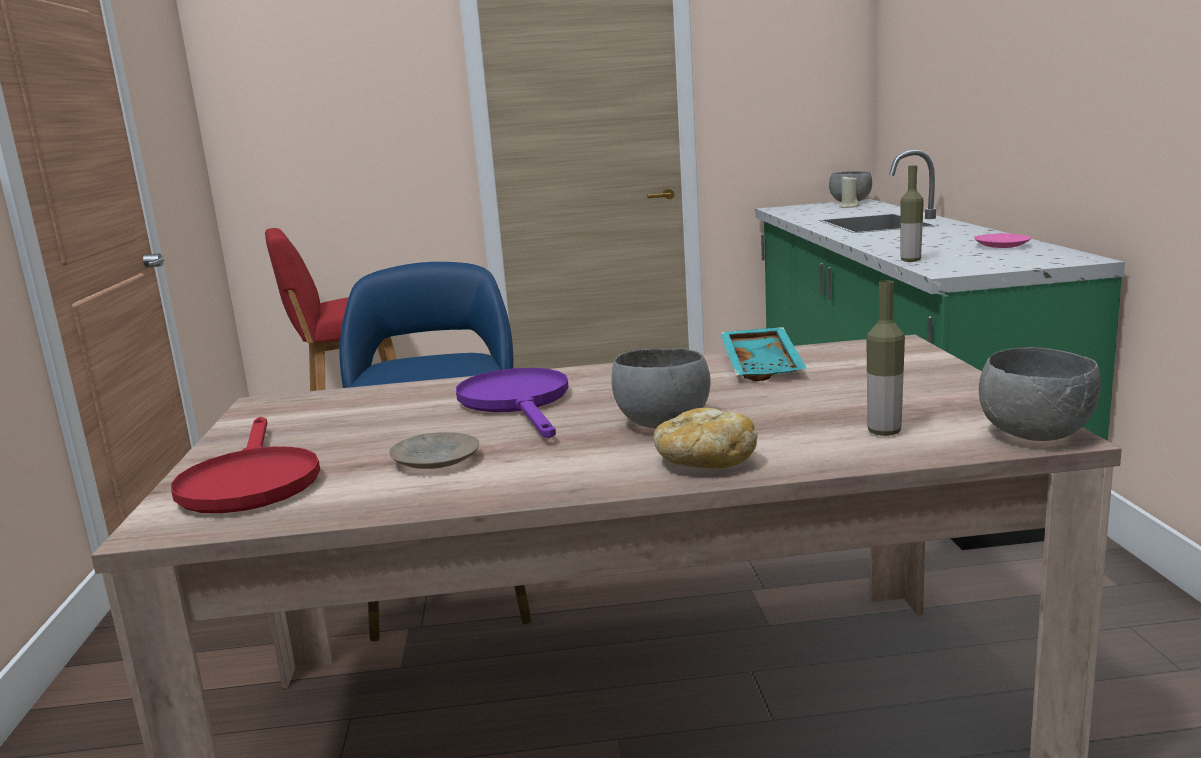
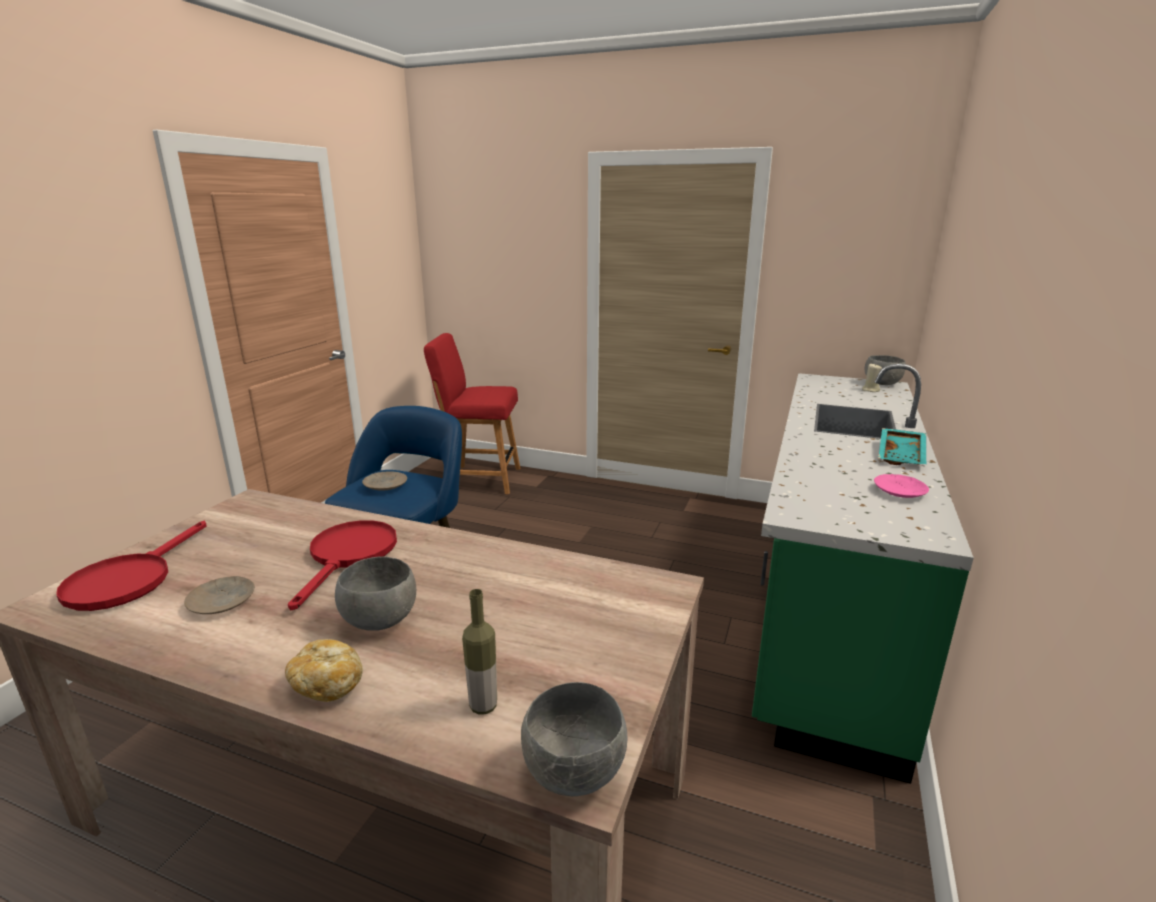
camera: 25 degrees right, 5 degrees up
purple frying pan [456,368,569,438] -> red frying pan [288,520,397,610]
turquoise tray [720,327,807,381] -> turquoise tray moved to [878,428,926,465]
bottle [901,165,924,262] -> none
none -> beige plate [362,471,407,491]

